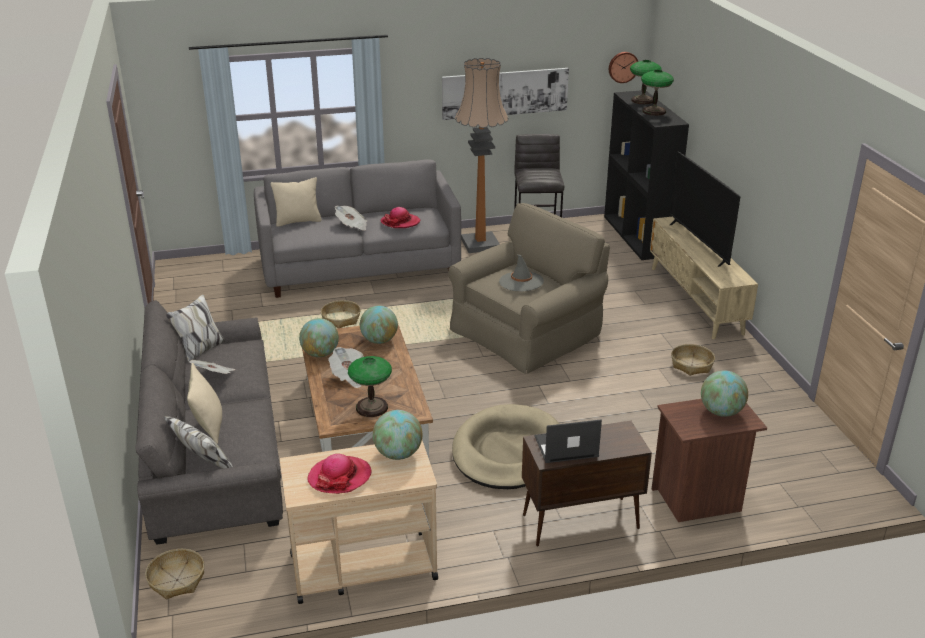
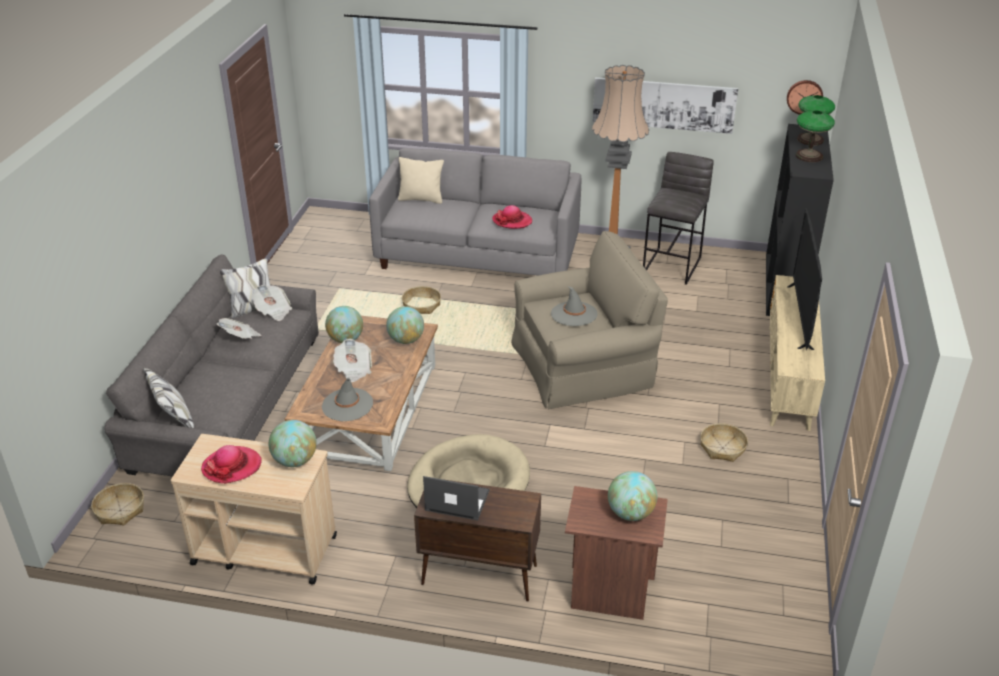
camera: 25 degrees right, 5 degrees up
beige pillow [187,363,222,444] -> none
newspaper [335,206,367,231] -> newspaper moved to [252,285,292,321]
table lamp [348,356,392,417] -> grey hat [322,378,373,421]

